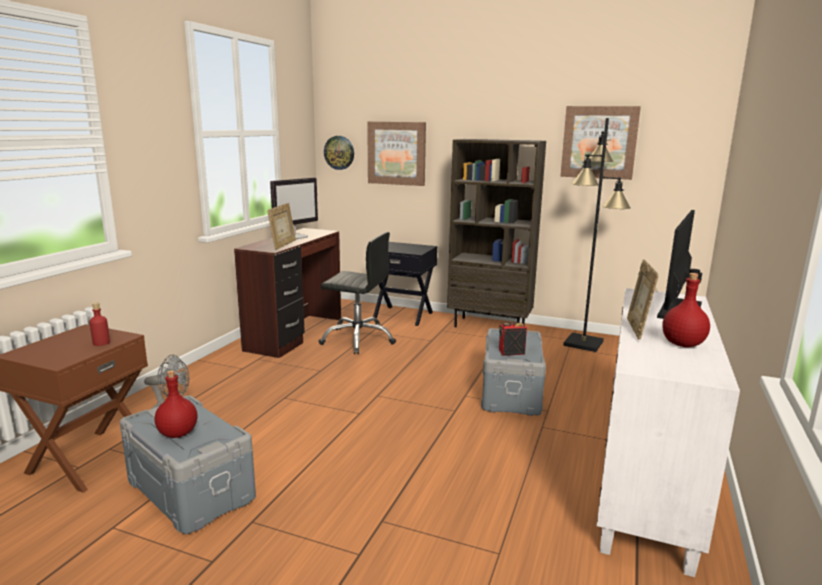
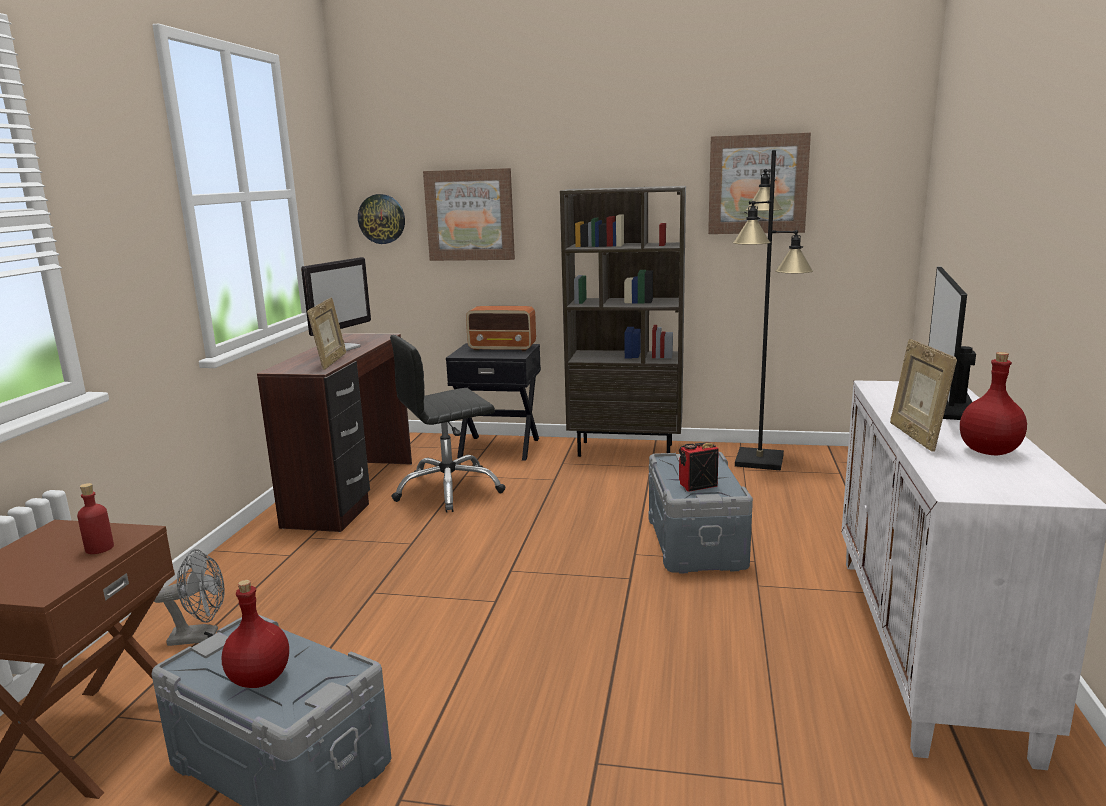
camera: 10 degrees left, 0 degrees up
black office chair [319,232,396,354] -> black office chair turned 150 degrees clockwise [390,335,506,513]
none -> radio [466,306,536,351]

